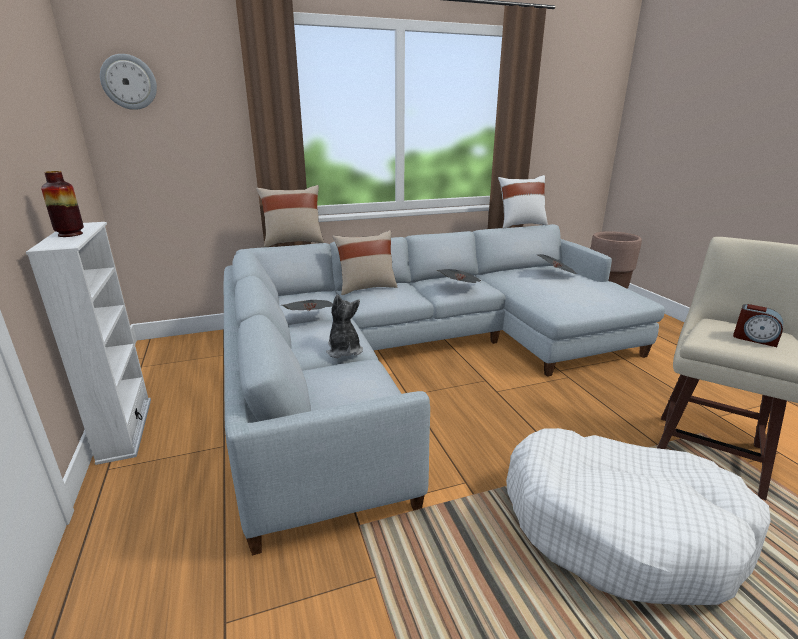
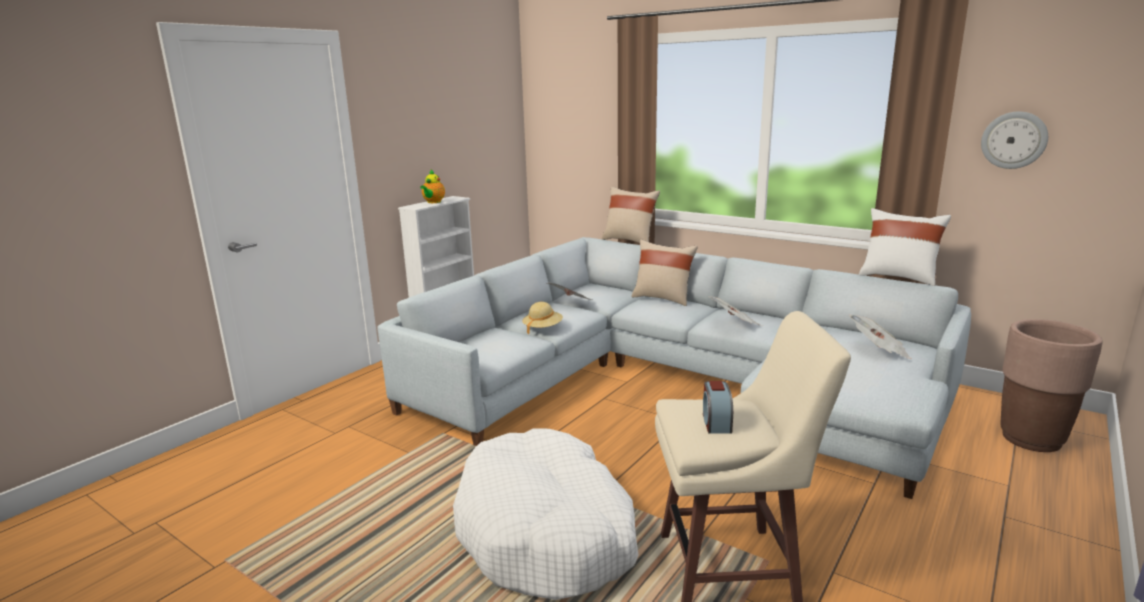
camera: 55 degrees right, 5 degrees down
vase [41,171,84,237] -> teapot [420,170,445,203]
wall clock [100,54,157,110] -> wall clock moved to [981,112,1048,169]
plush toy [326,295,363,358] -> beige hat [522,302,563,334]

